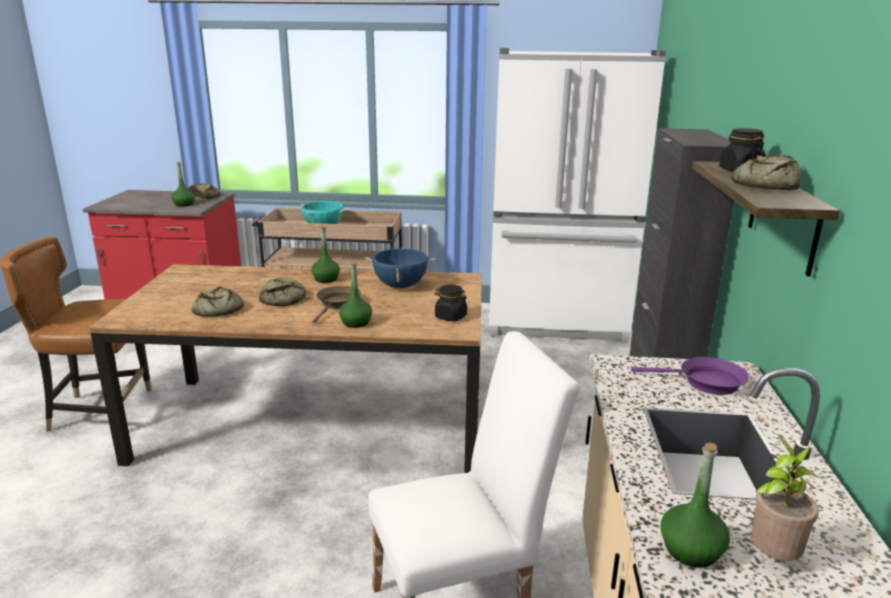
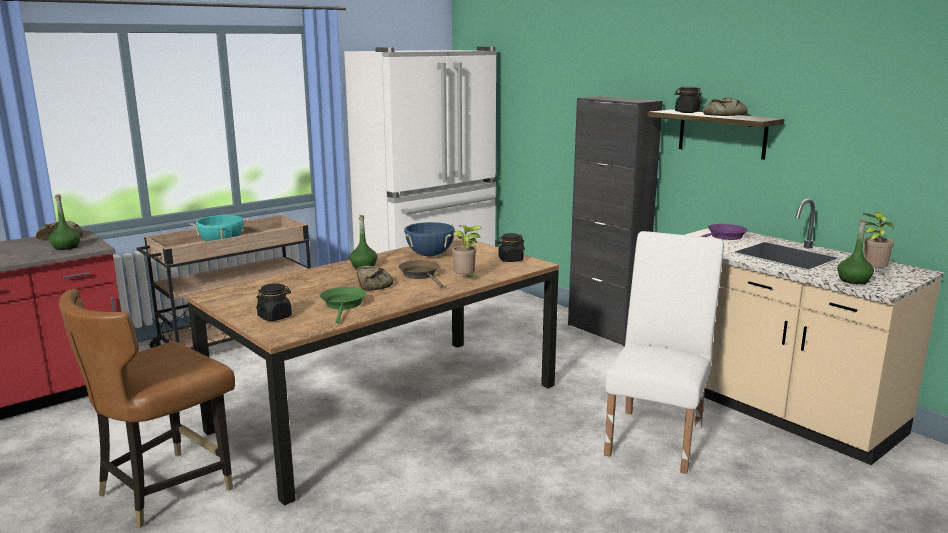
camera: 45 degrees left, 5 degrees down
bread [192,287,244,317] -> green frying pan [320,287,366,323]
green bottle [339,262,372,328] -> potted plant [452,225,482,277]
none -> black jar [256,283,292,321]

